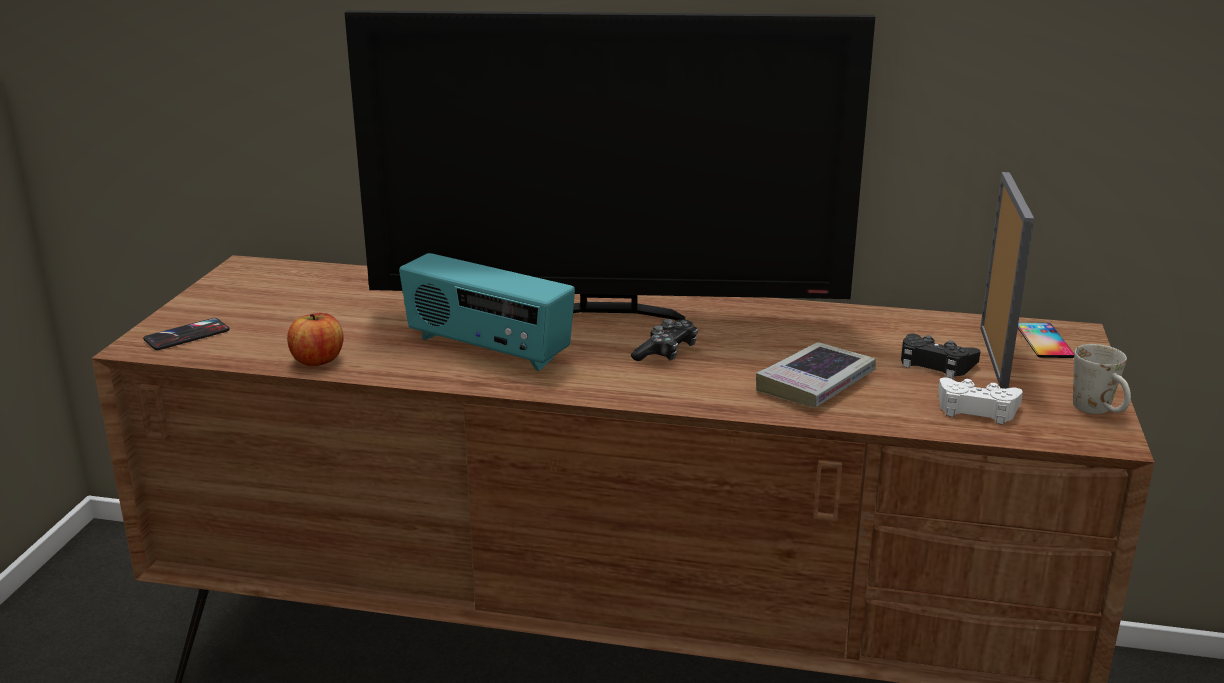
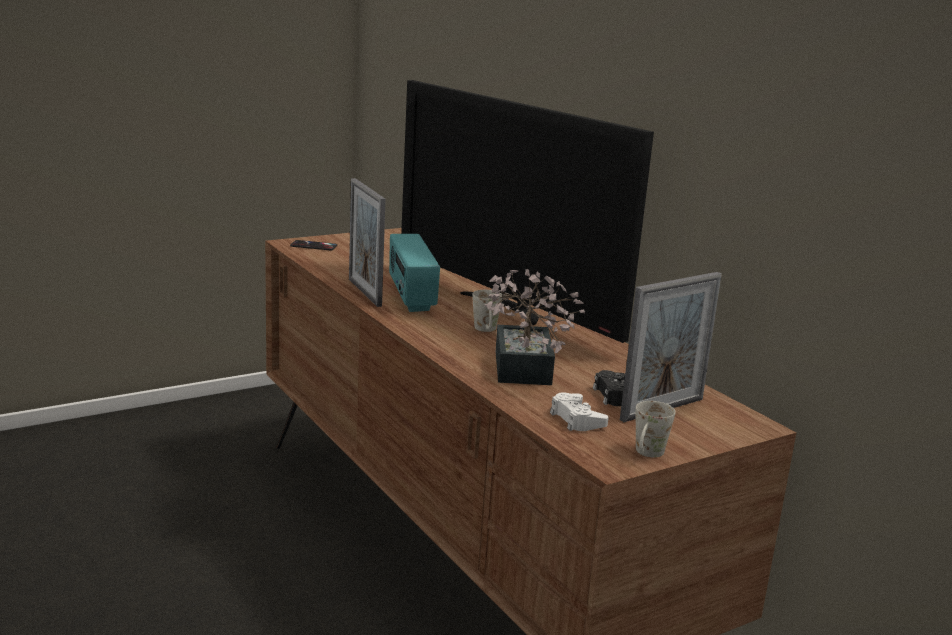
camera: 45 degrees right, 5 degrees down
apple [287,313,344,366] -> none
game controller [631,319,698,361] -> white mug [472,290,502,332]
book [756,342,876,407] -> potted plant [485,269,585,385]
phone [1018,323,1074,358] -> none
none -> picture frame [349,178,386,307]

